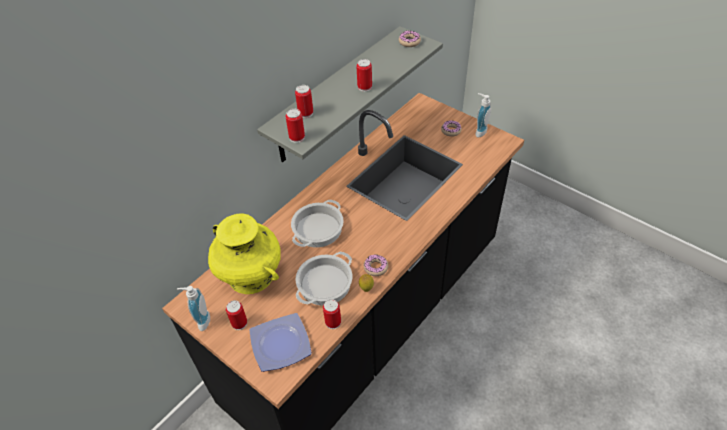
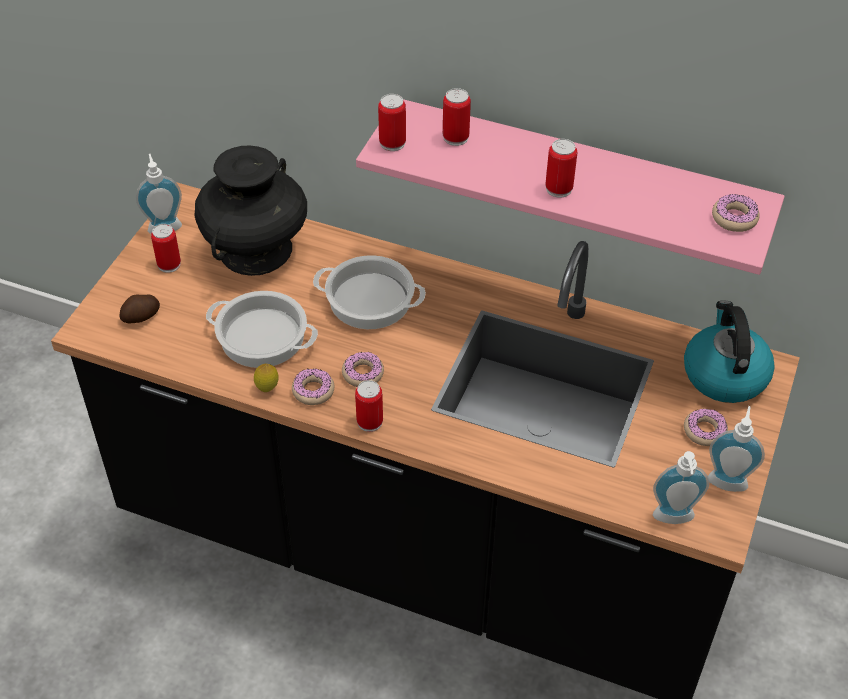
camera: 70 degrees right, 0 degrees up
yellow vase [208,214,280,294] -> black vase [195,146,307,276]
plate [249,313,312,372] -> potato [119,294,160,323]
grey shelf [257,26,443,162] -> pink shelf [356,99,785,275]
can [323,299,341,329] -> can moved to [355,380,383,432]
none -> donut [342,352,384,387]
none -> soap dispenser [653,451,709,524]
none -> kettle [684,300,775,403]

